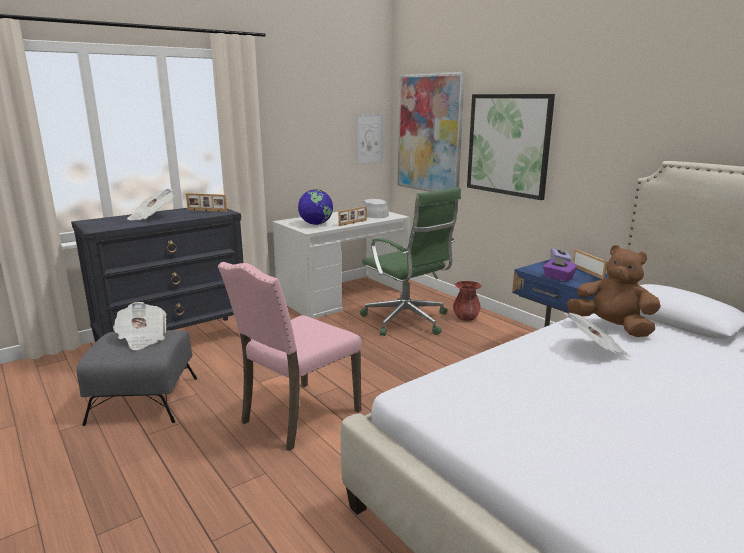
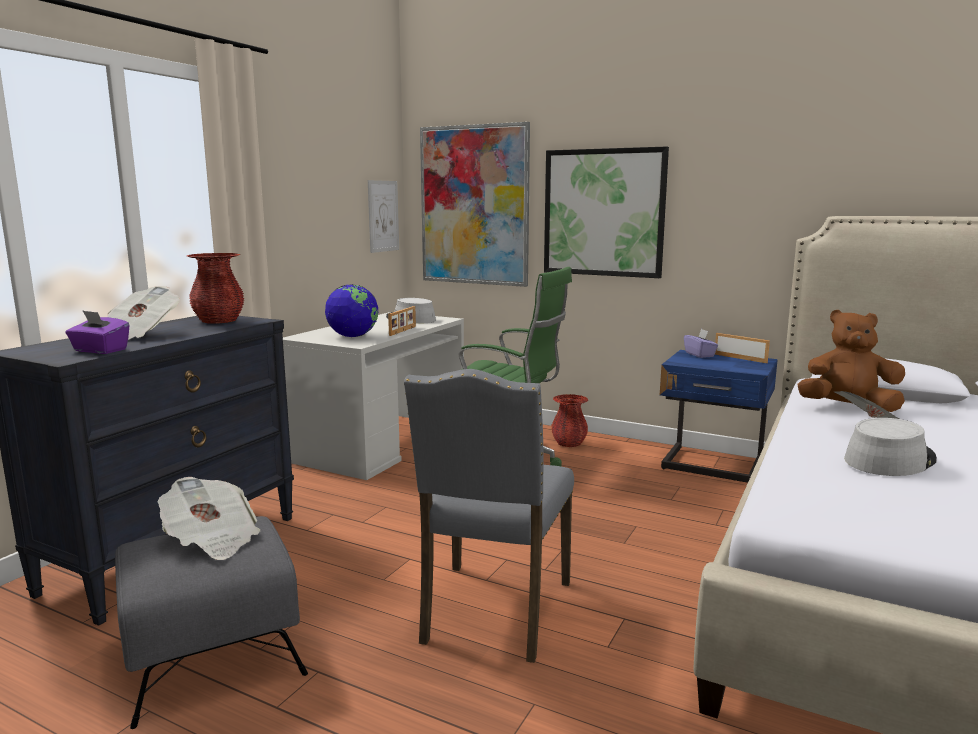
camera: 25 degrees left, 5 degrees down
picture frame [186,193,227,212] -> red vase [187,253,244,324]
pink chair [218,262,362,451] -> grey chair [404,369,574,663]
purple tissue box [543,257,577,282] -> purple tissue box moved to [65,310,130,354]
none -> grey hat [844,418,937,476]

